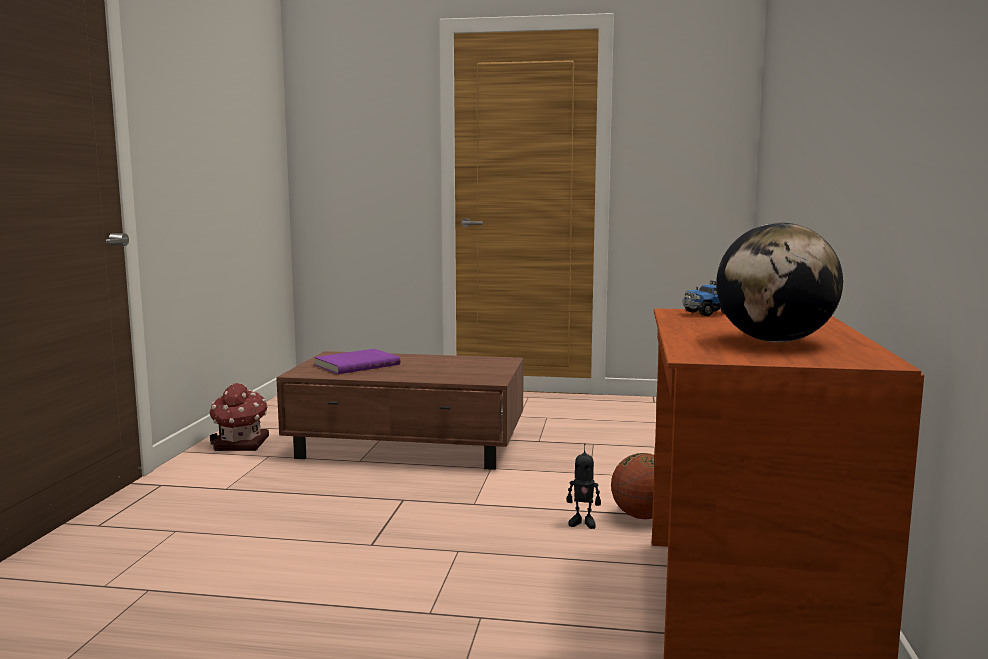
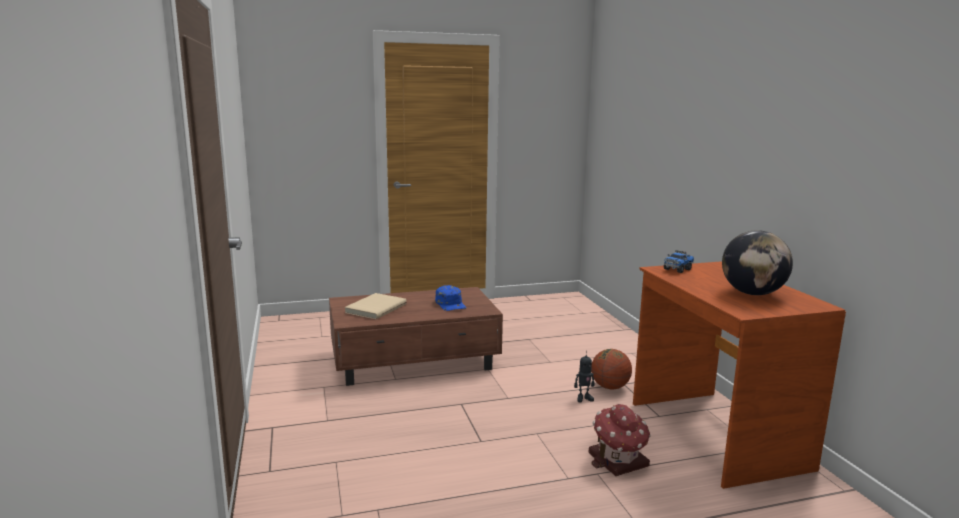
camera: 25 degrees left, 5 degrees up
toy house [209,383,269,451] -> toy house moved to [589,404,651,476]
purple book [314,349,400,374] -> beige book [345,293,407,319]
none -> blue cap [435,285,466,311]

